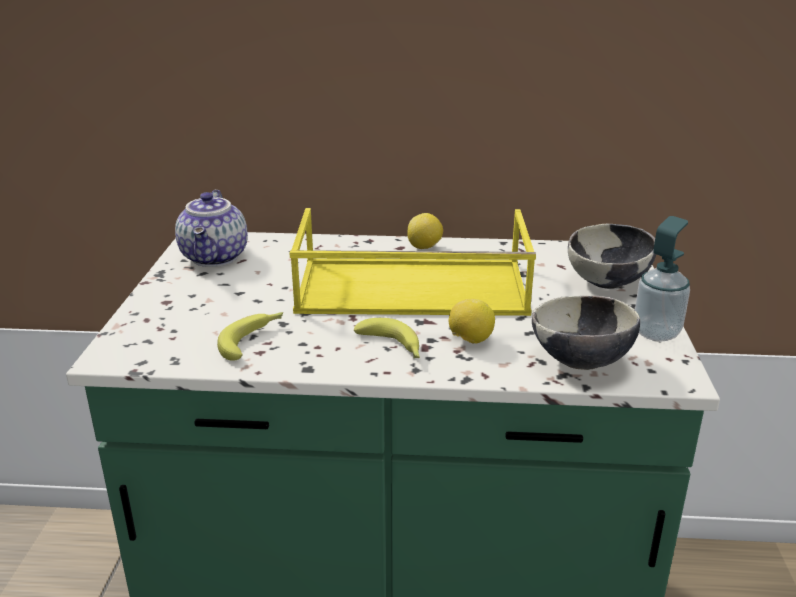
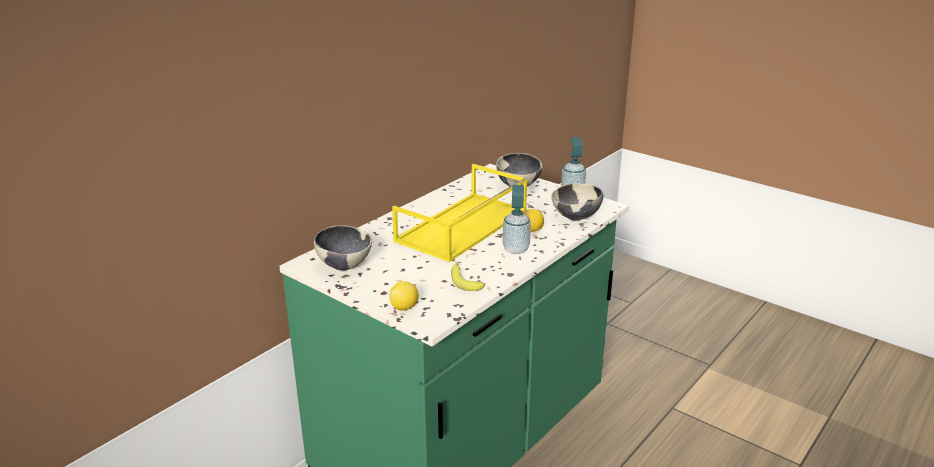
camera: 55 degrees left, 0 degrees up
teapot [175,190,248,267] -> bowl [314,225,372,270]
banana [354,318,420,358] -> soap dispenser [503,185,531,254]
lemon [407,213,443,249] -> lemon moved to [389,281,419,311]

